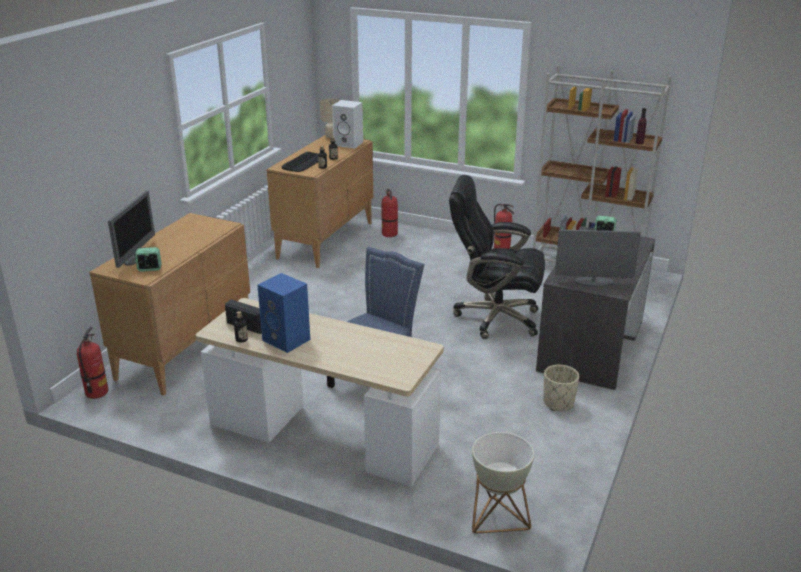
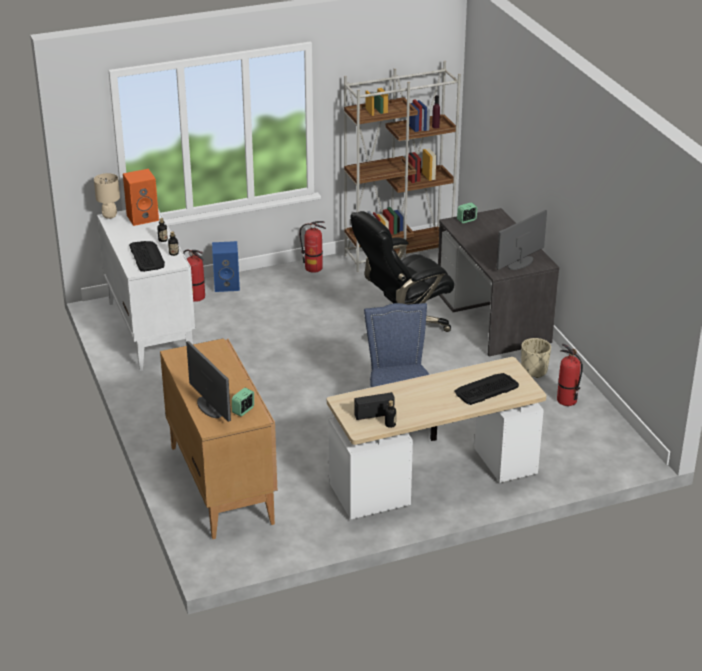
camera: 45 degrees left, 5 degrees up
fire extinguisher [77,327,108,399] -> fire extinguisher moved to [557,344,583,406]
blue speaker [257,273,310,353] -> blue speaker moved to [212,241,240,292]
brown cabinet [266,135,373,268] -> white cabinet [97,209,195,371]
white speaker [332,100,363,148] -> orange speaker [123,169,159,226]
planter [472,432,534,533] -> none
none -> keyboard [454,373,519,405]

